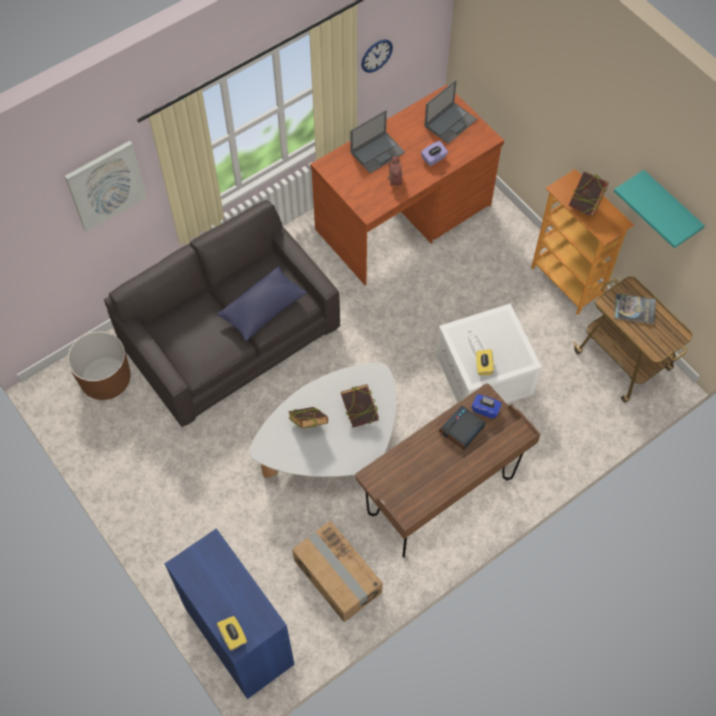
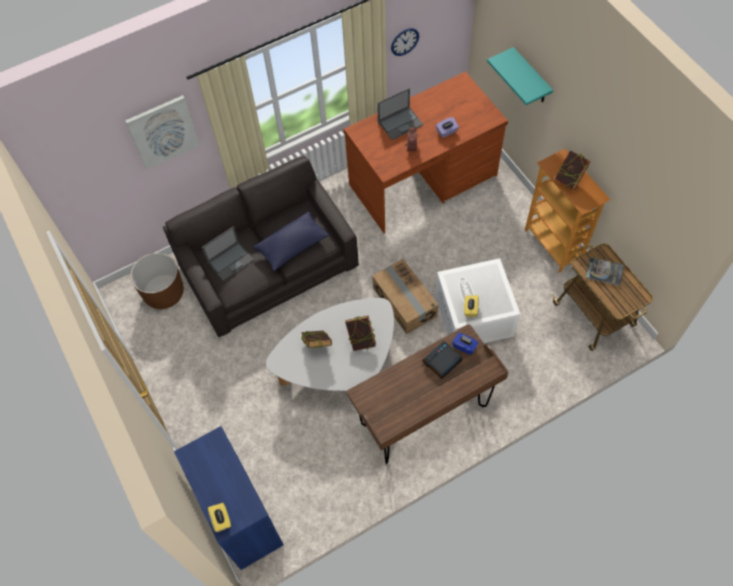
camera: 10 degrees right, 0 degrees up
cardboard box [292,520,383,622] -> cardboard box moved to [372,259,438,334]
laptop [424,80,477,144] -> laptop moved to [202,226,254,281]
turquoise shelf [614,170,705,248] -> turquoise shelf moved to [487,47,553,105]

